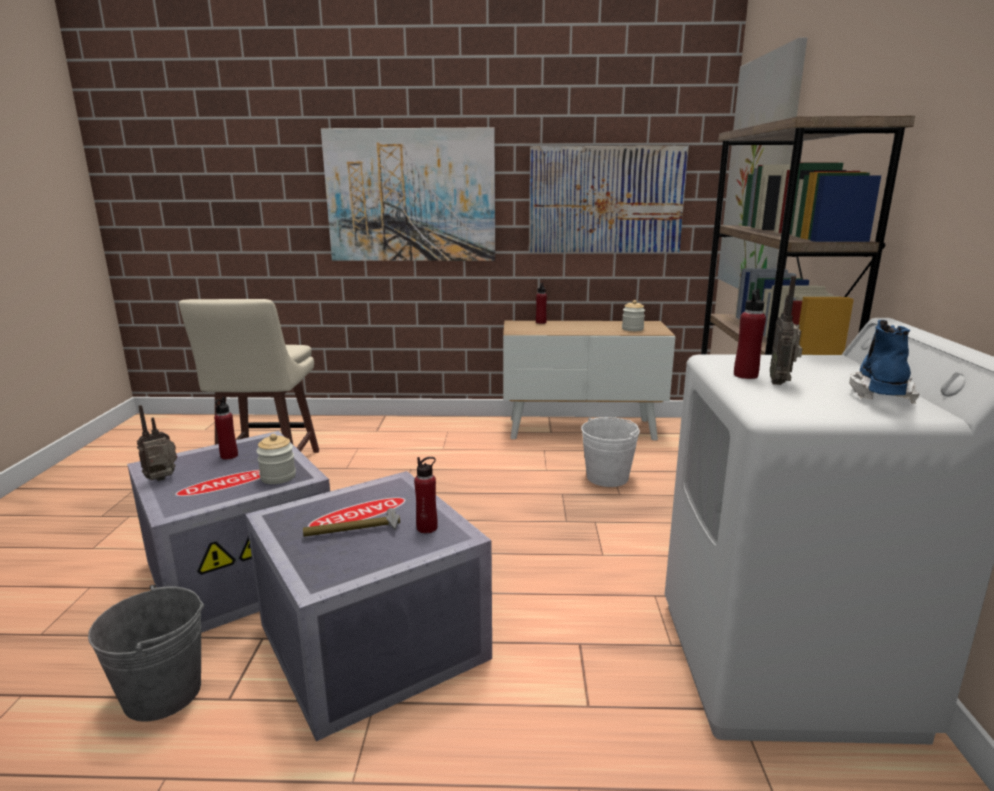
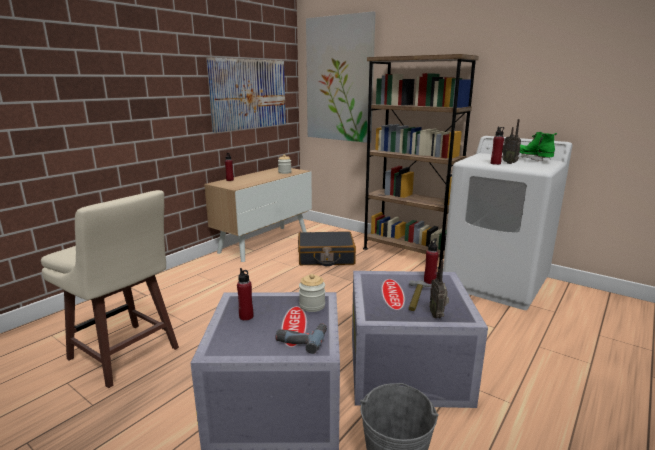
camera: 55 degrees left, 0 degrees up
radio [137,405,177,481] -> radio moved to [430,260,449,318]
picture [321,127,495,261] -> none
white bucket [581,417,640,487] -> black suitcase [298,231,356,266]
blue boot [849,320,919,404] -> green boot [520,132,557,161]
none -> power drill [275,323,327,354]

